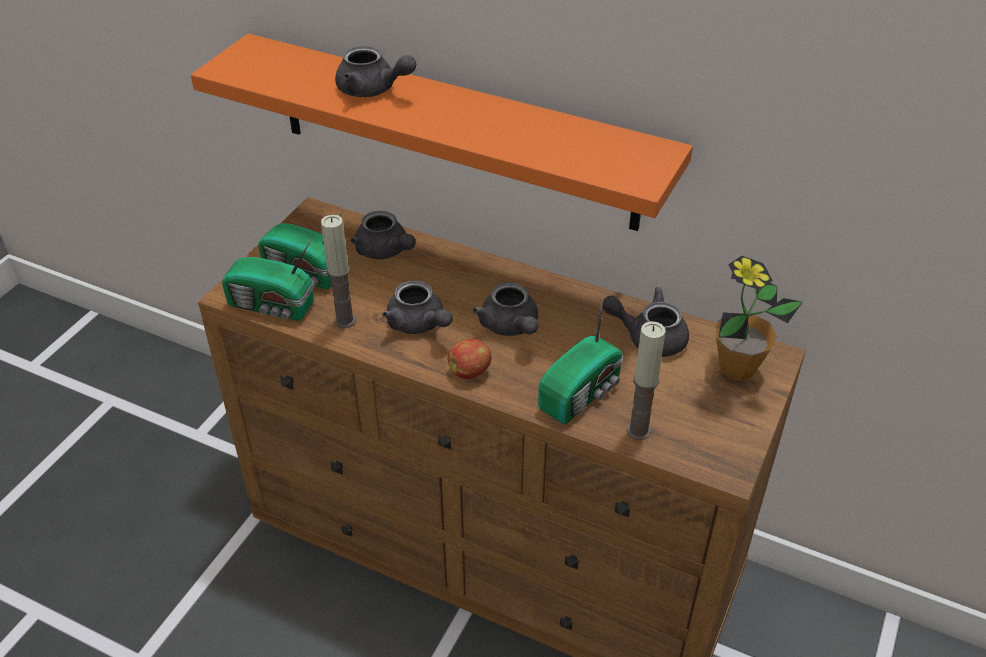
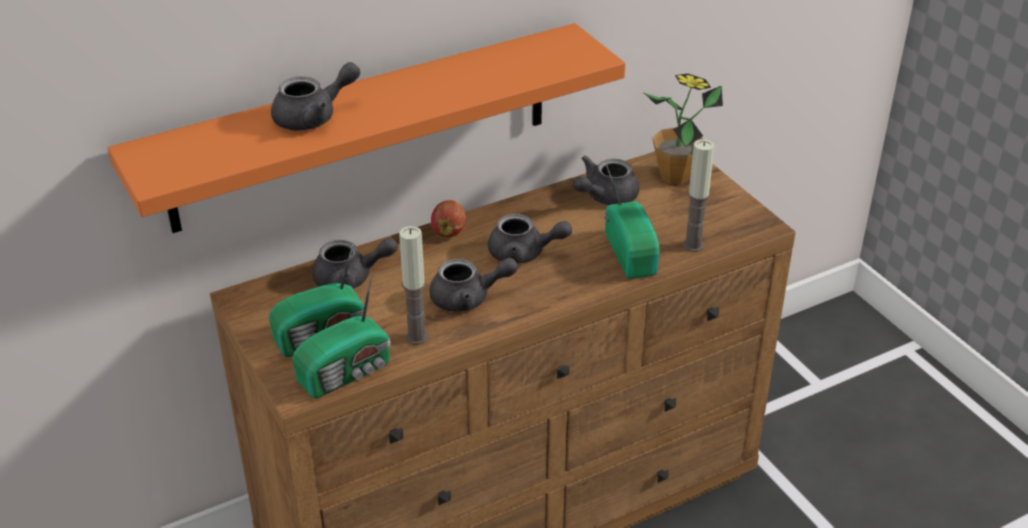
camera: 55 degrees left, 5 degrees down
apple [447,339,491,379] -> apple moved to [431,200,466,237]

